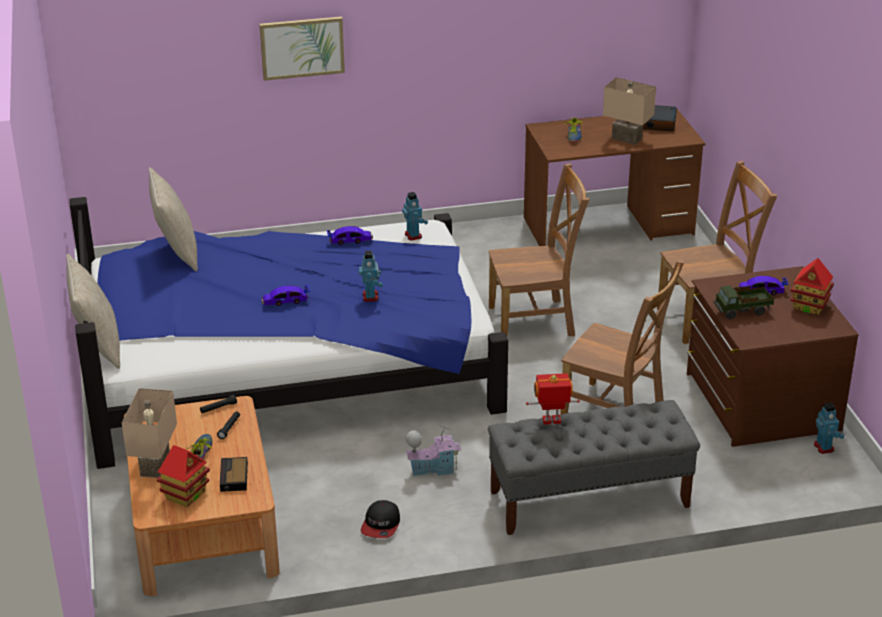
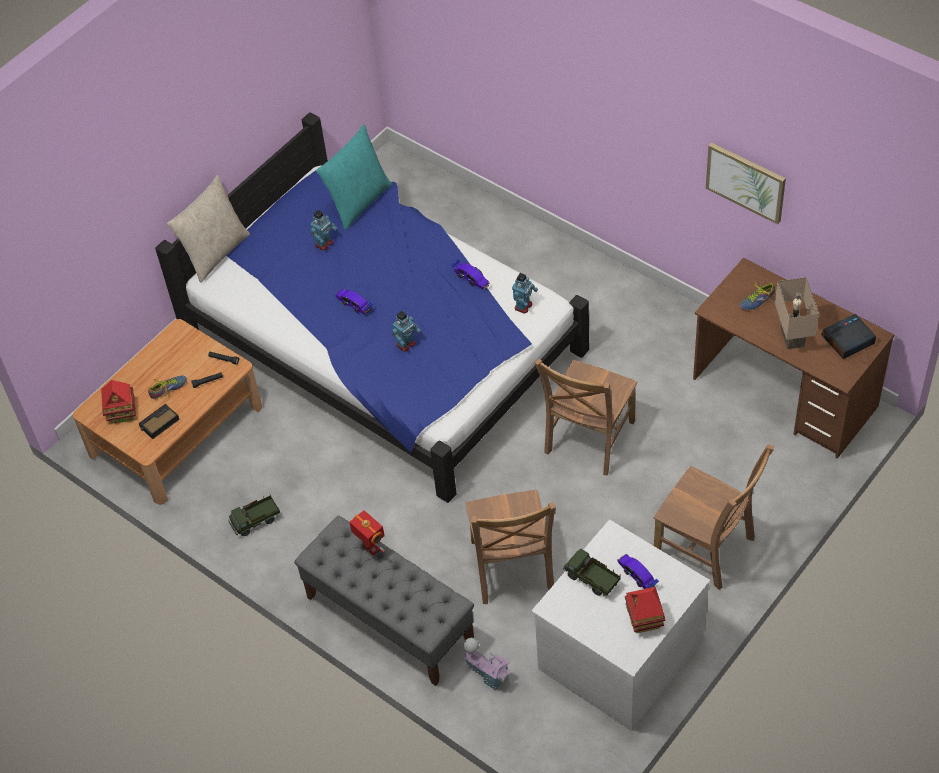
camera: 55 degrees right, 20 degrees up
beige table lamp [122,388,177,478] -> none
beige pillow [149,167,198,271] -> turquoise pillow [316,124,392,230]
picture [259,17,345,81] -> picture moved to [706,143,786,224]
cap [361,500,400,538] -> toy truck [228,495,280,536]
toy house [406,426,462,476] -> toy house moved to [462,638,511,691]
brown chair [489,163,589,336] -> brown chair turned 75 degrees clockwise [534,358,637,476]
brown dresser [687,266,859,447] -> white dresser [532,519,710,731]
toy robot [814,402,844,454] -> toy robot moved to [310,210,337,251]

